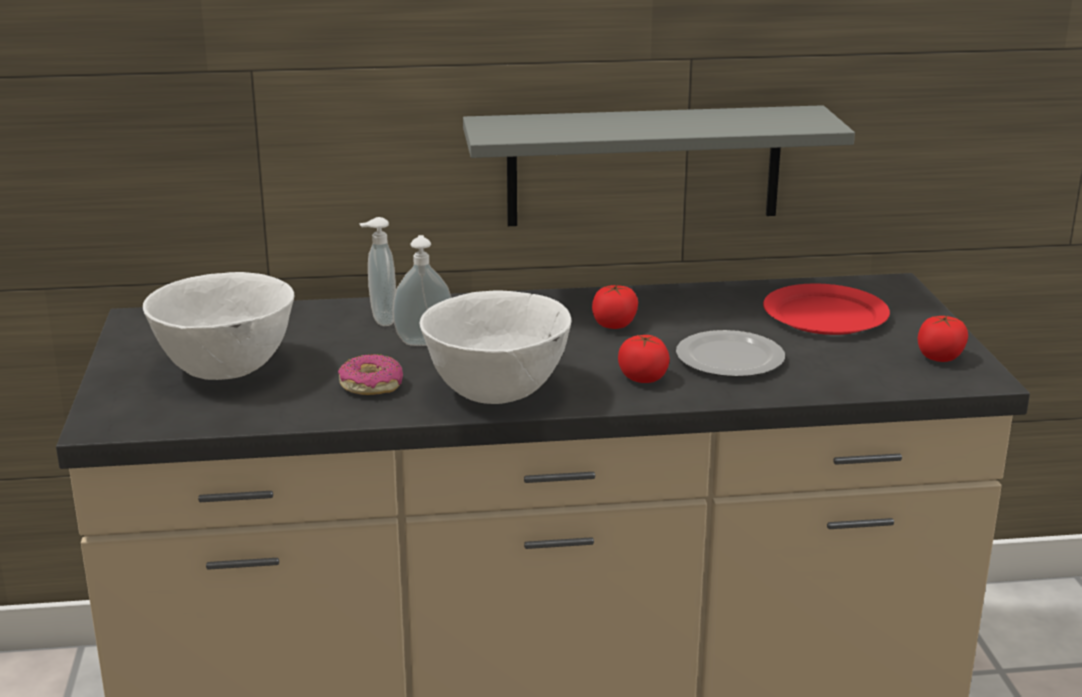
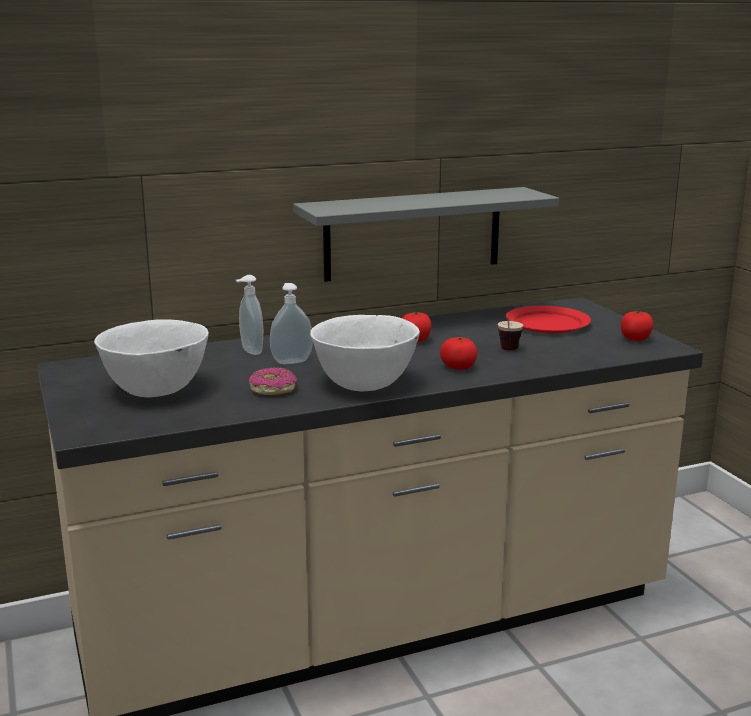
camera: 15 degrees left, 5 degrees down
plate [676,330,785,377] -> cup [498,317,523,350]

